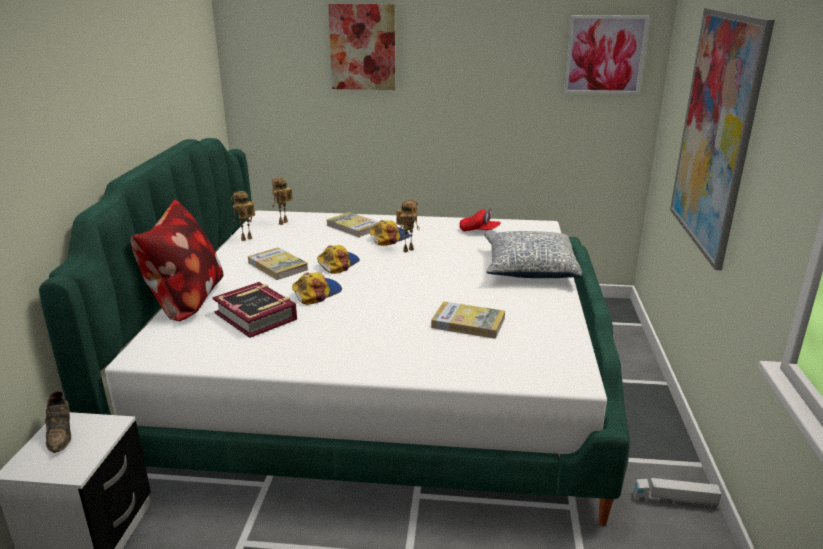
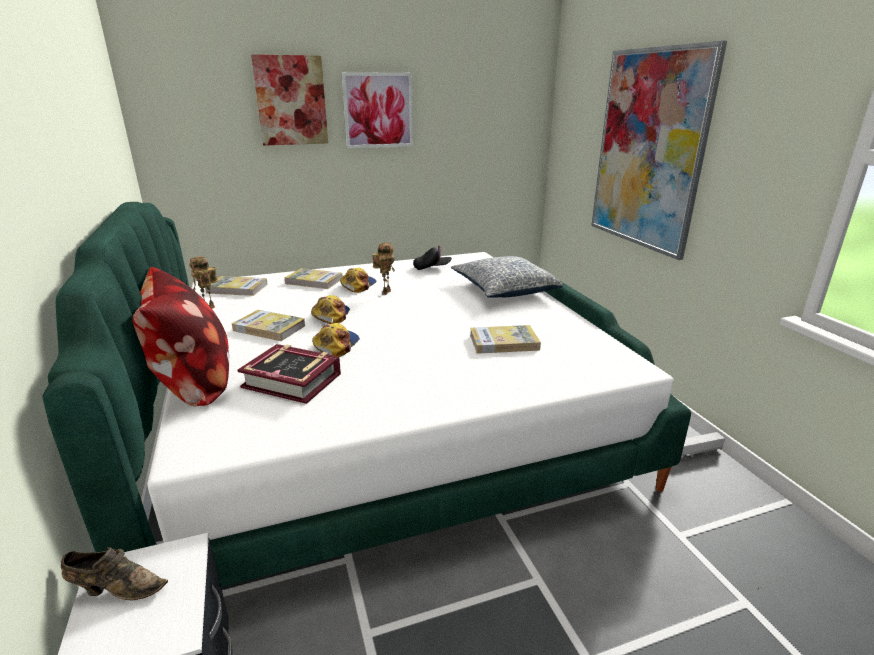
camera: 25 degrees left, 0 degrees up
brown shoe [45,391,71,453] -> brown shoe turned 45 degrees counterclockwise [61,547,168,601]
toy robot [272,178,293,225] -> book [205,276,268,296]
red cap [459,208,501,232] -> black cap [413,245,452,270]
picture [563,15,650,95] -> picture moved to [341,72,413,149]

